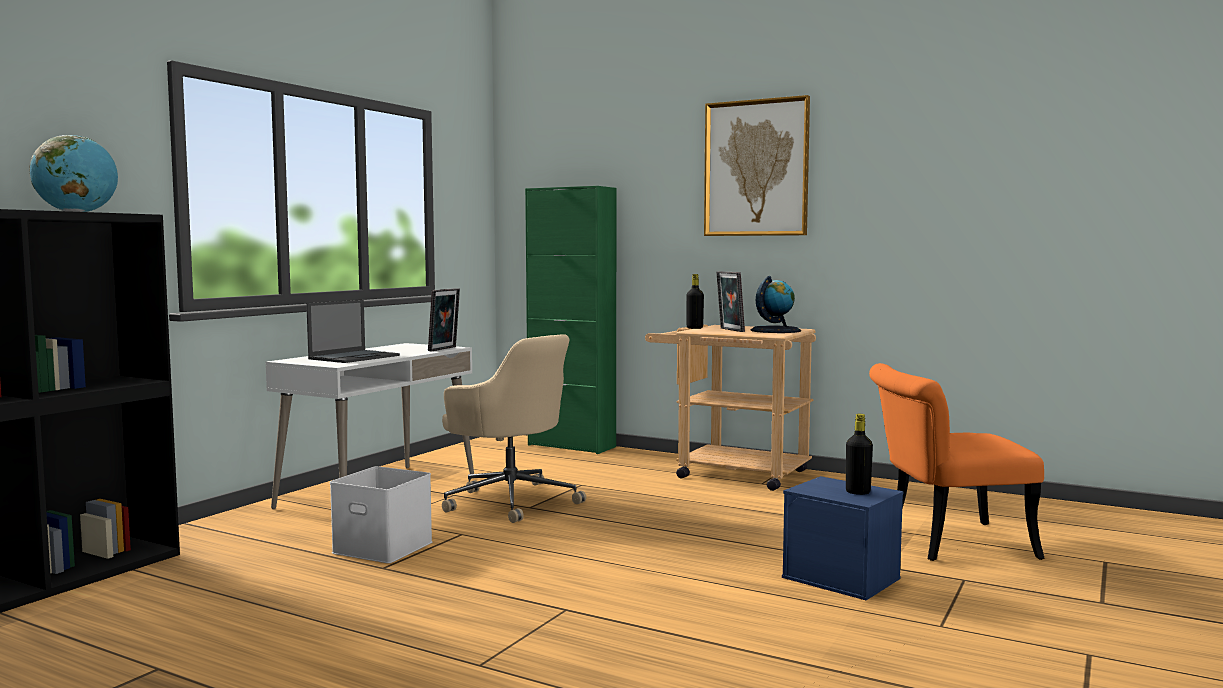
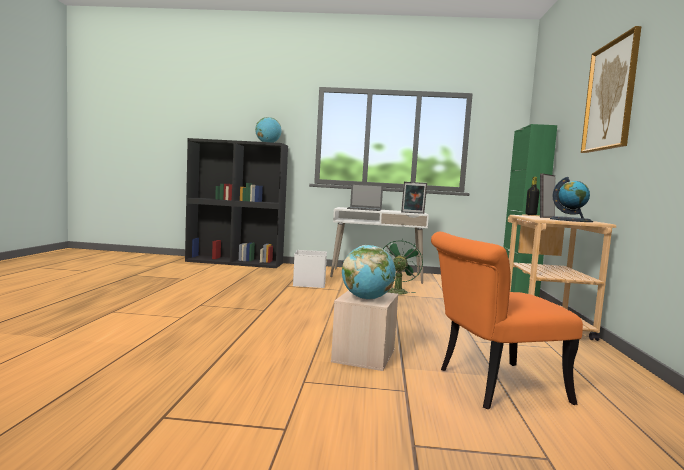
camera: 65 degrees right, 0 degrees up
beige office chair [442,334,586,523] -> green fan [383,239,423,294]
blue storage box [782,476,903,600] -> beige storage box [331,290,398,371]
black bottle [846,414,873,495] -> globe [342,245,396,300]
orange chair [869,363,1045,561] -> orange chair turned 75 degrees counterclockwise [431,232,583,409]

